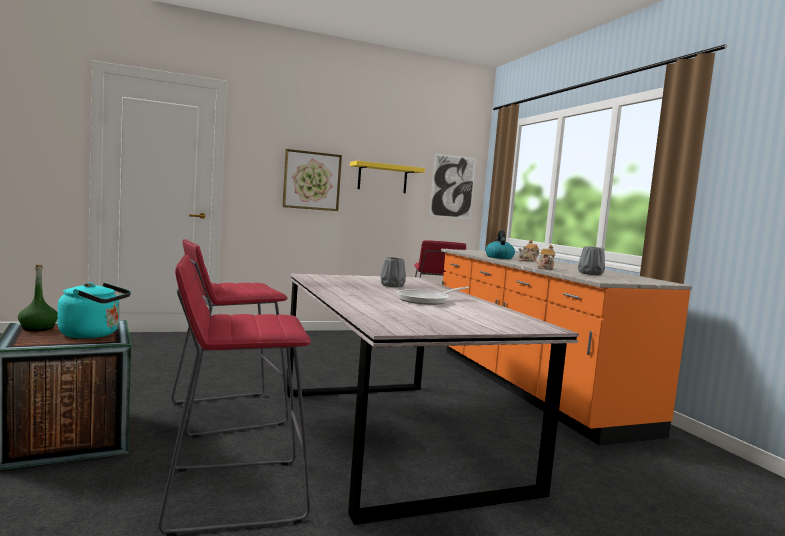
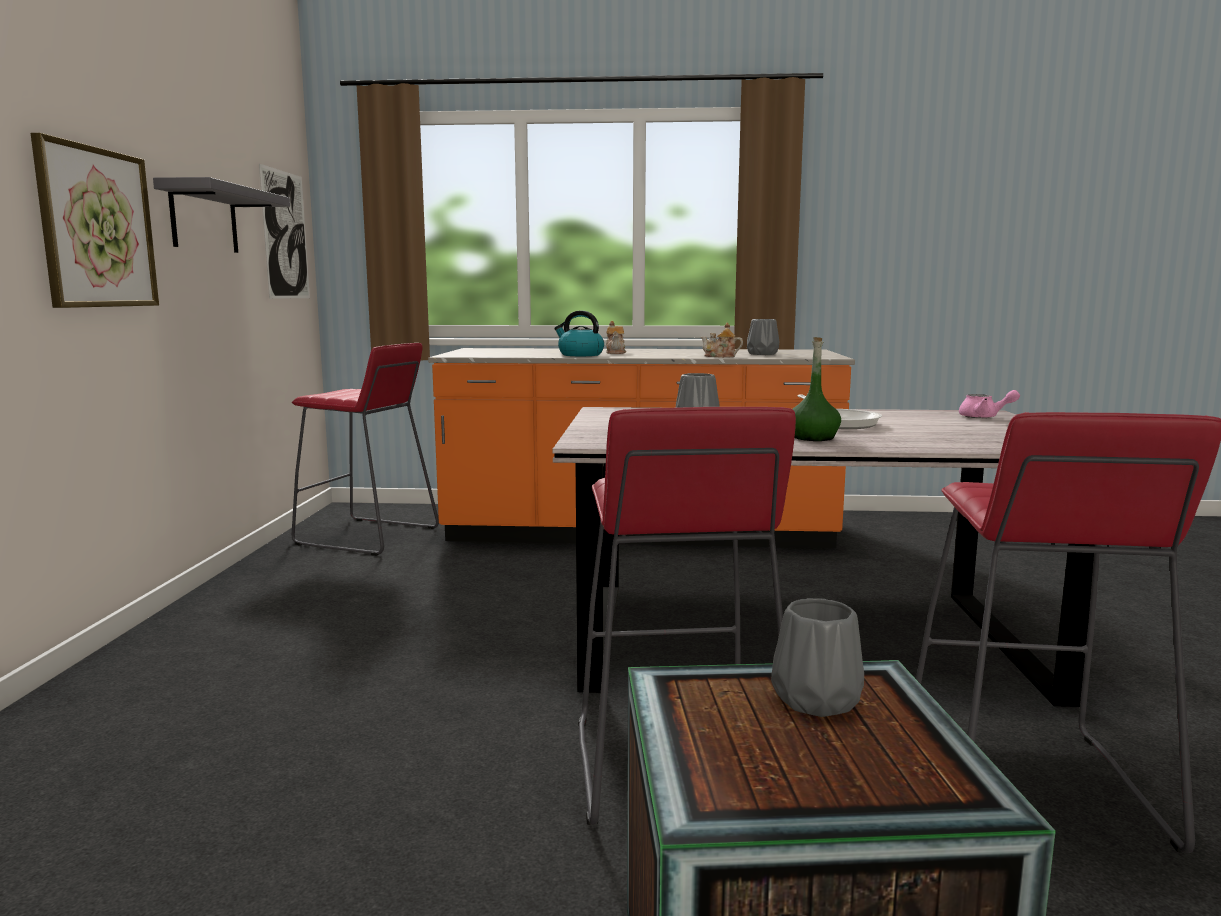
camera: 65 degrees left, 5 degrees up
green bottle [18,264,58,331] -> green bottle moved to [793,337,841,441]
turquoise kettle [58,282,131,339] -> grey vase [771,598,864,717]
yellow shelf [350,161,425,193] -> grey shelf [153,177,290,253]
none -> pink teapot [959,390,1020,418]

